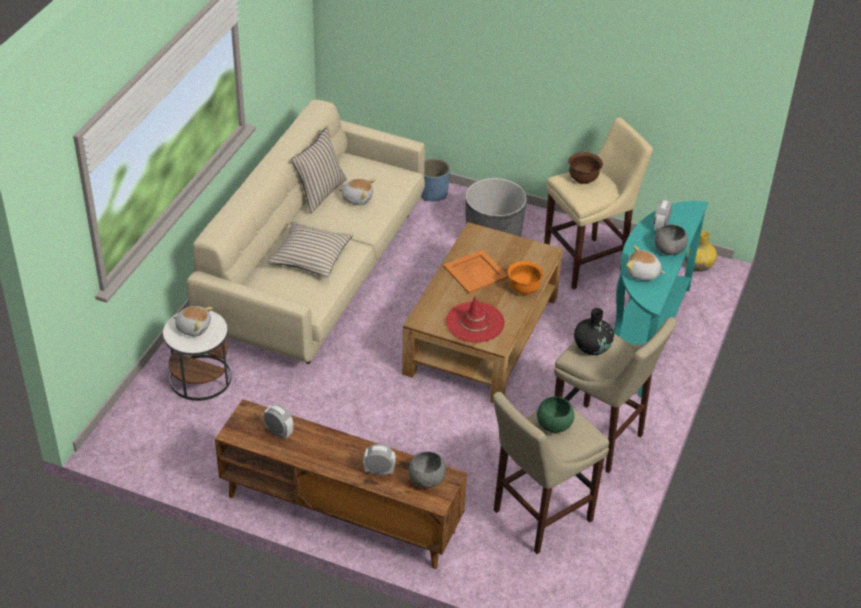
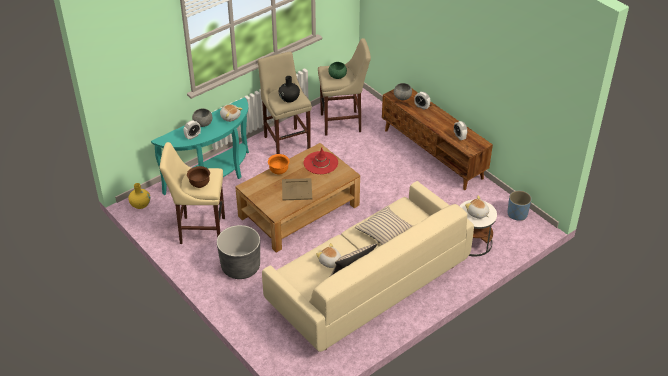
camera: 150 degrees left, 0 degrees up
blue planter [421,158,450,202] -> blue planter moved to [507,190,531,221]
orange tray [443,250,508,294] -> beige tray [282,178,312,201]

